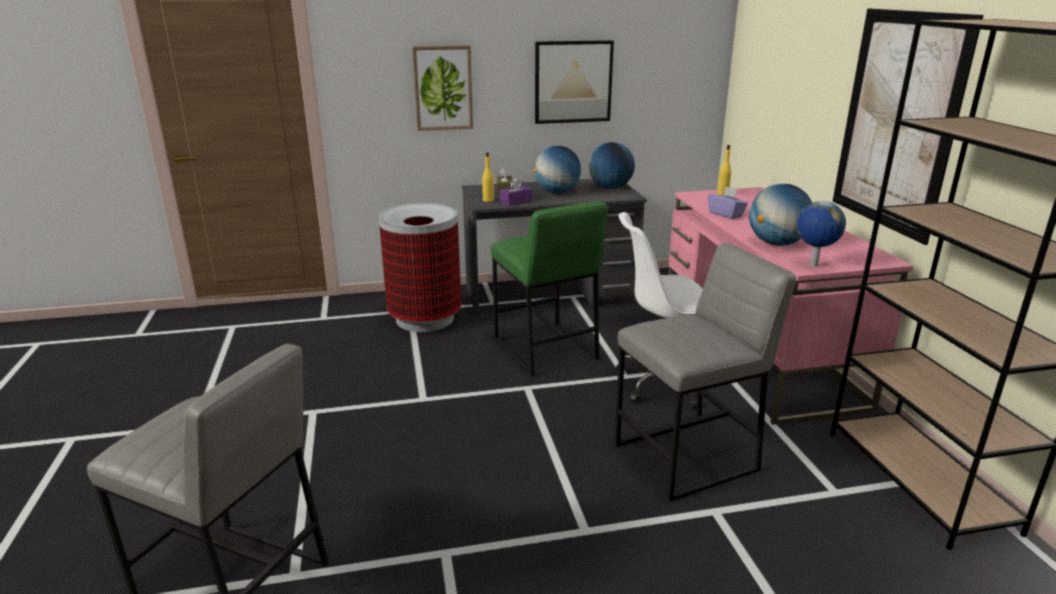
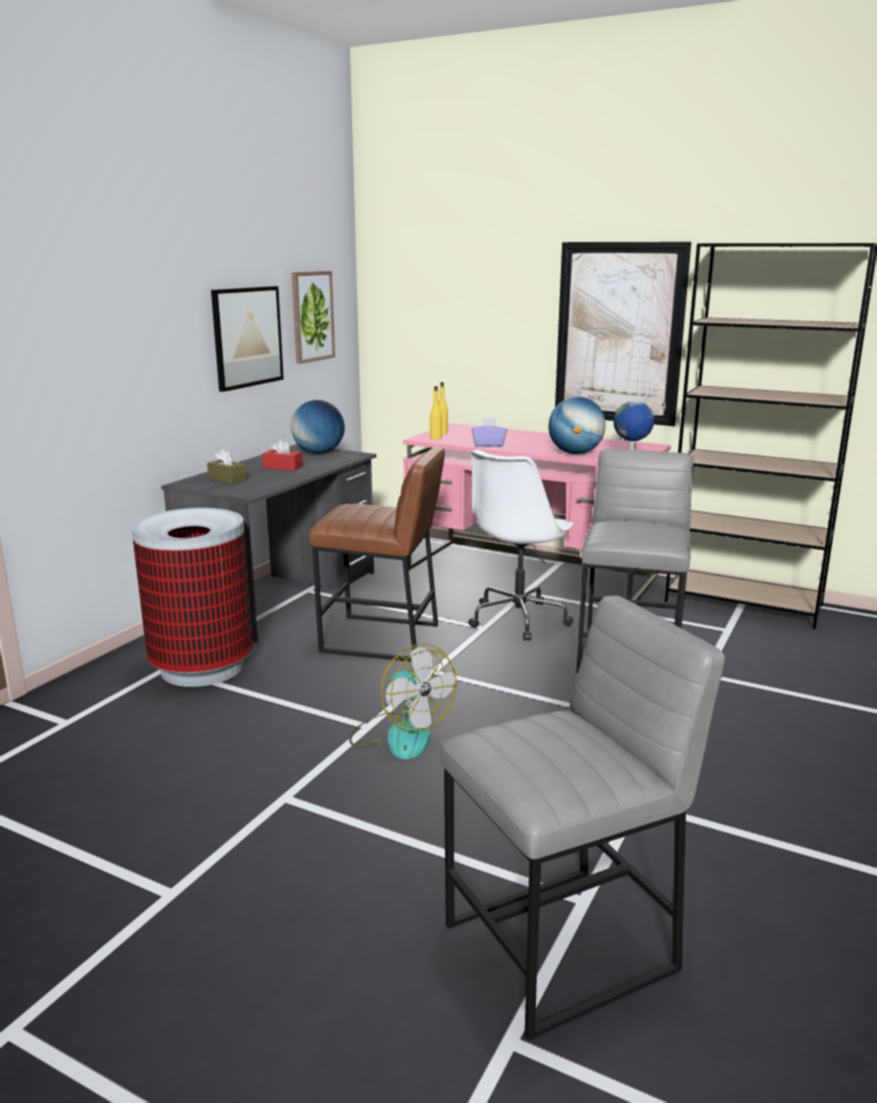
camera: 50 degrees left, 5 degrees down
picture [412,45,473,131] -> picture moved to [292,271,335,364]
yellow bottle [482,152,494,202] -> yellow bottle moved to [430,386,442,440]
green chair [491,201,608,376] -> brown chair [309,447,445,662]
purple tissue box [499,177,532,206] -> none
globe [534,146,581,193] -> red tissue box [262,438,303,471]
none -> fan [349,644,457,759]

